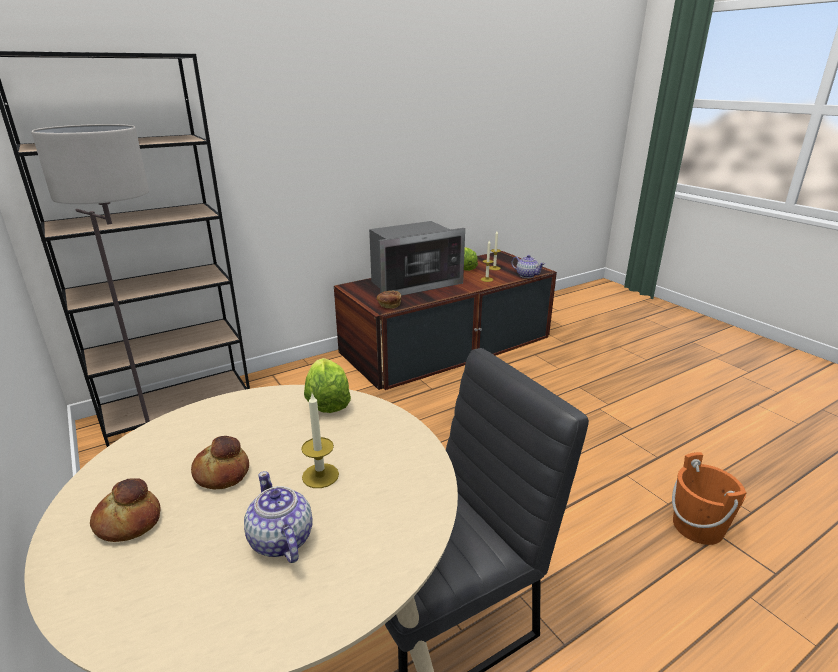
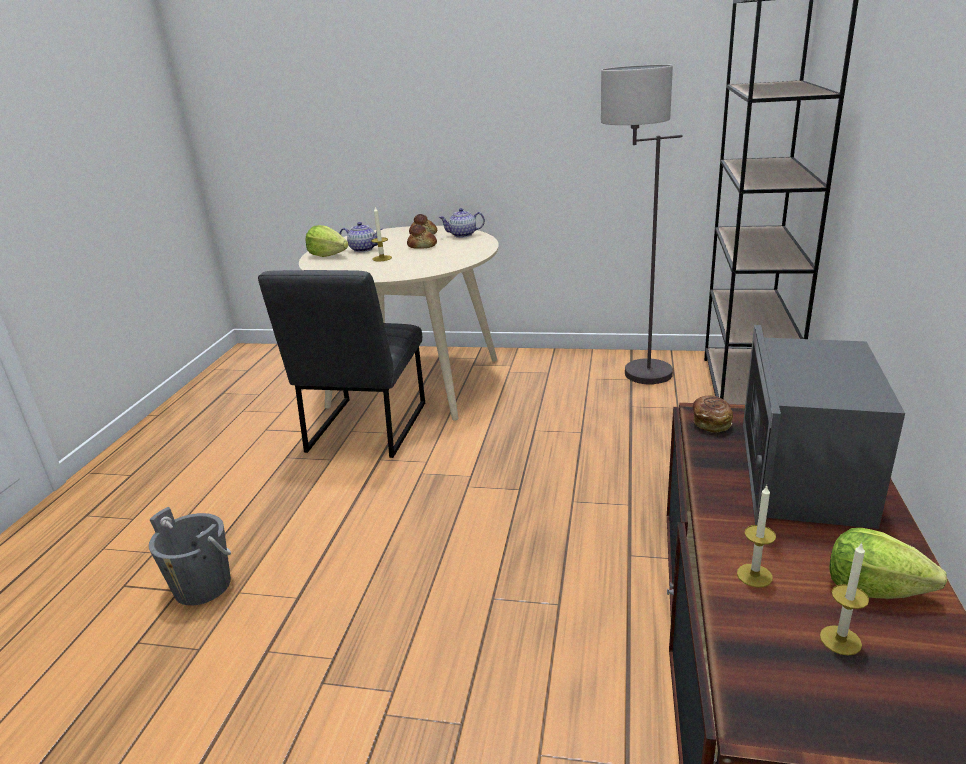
camera: 135 degrees right, 0 degrees up
lettuce [304,358,351,413] -> lettuce moved to [305,225,349,257]
teapot [511,255,545,278] -> teapot moved to [438,208,485,238]
orange bucket [672,452,747,545] -> grey bucket [149,507,231,606]

